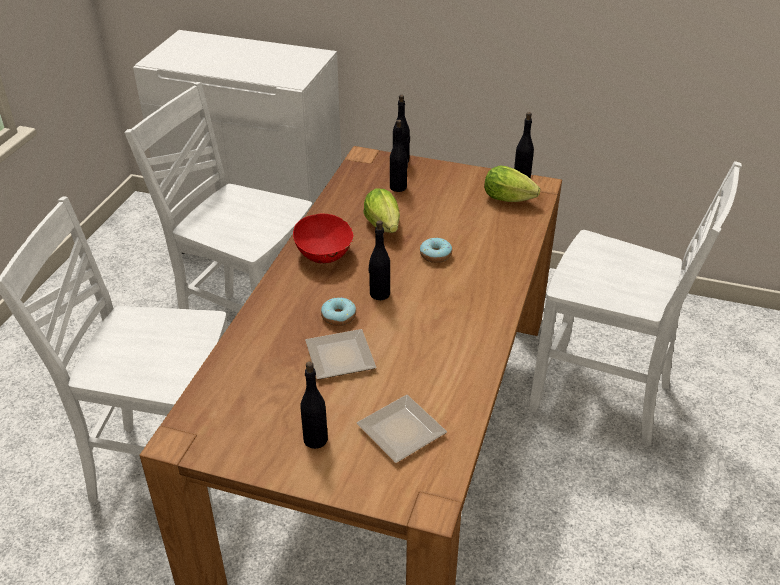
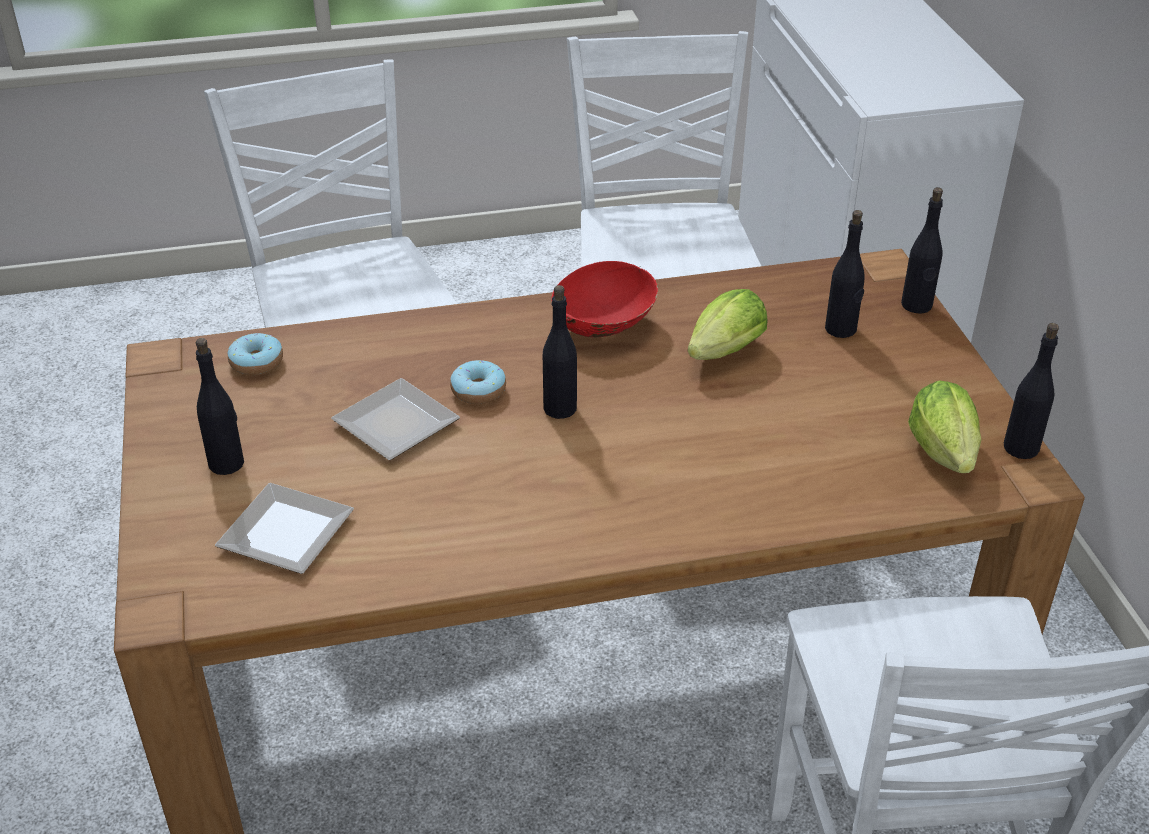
camera: 60 degrees right, 0 degrees up
donut [420,238,452,263] -> donut moved to [228,333,283,376]

